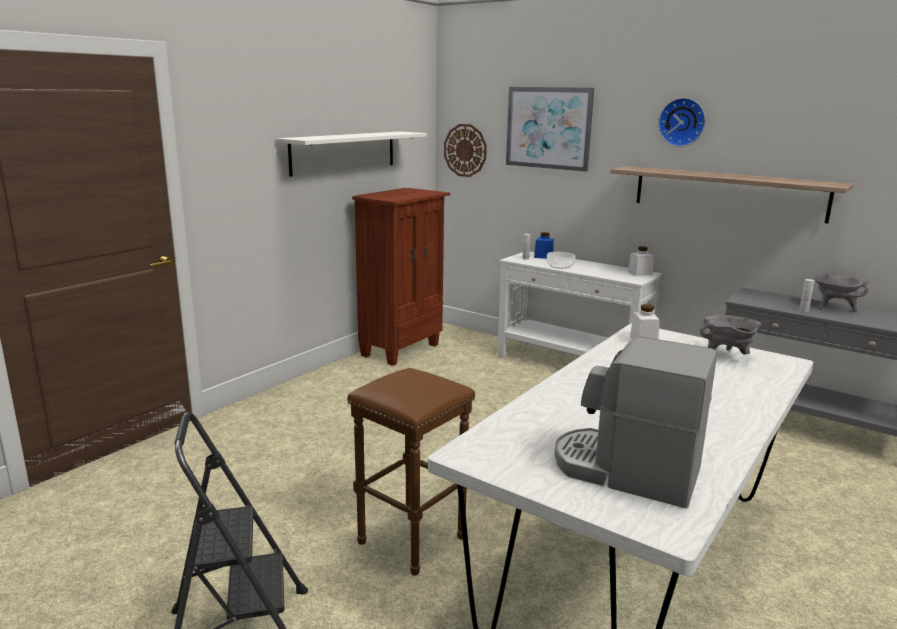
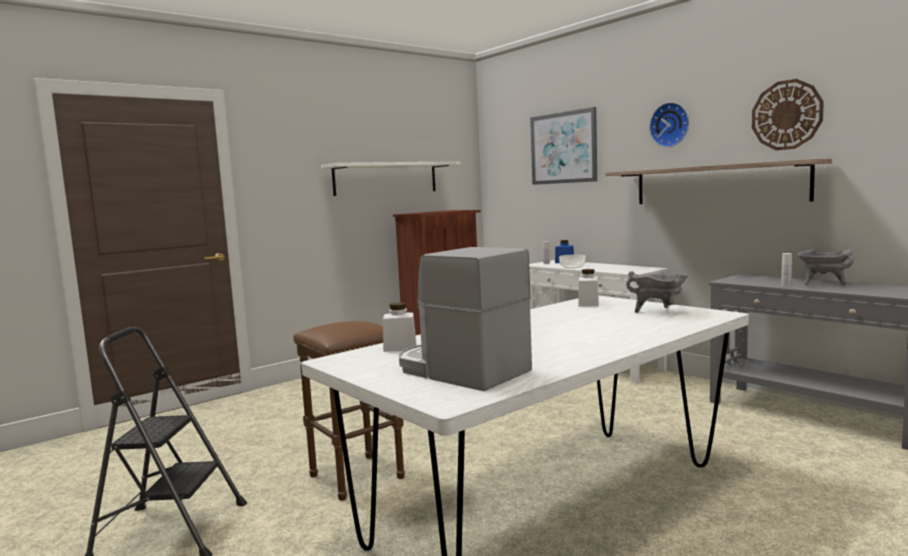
camera: 15 degrees right, 10 degrees down
wall clock [444,124,487,177] -> wall clock moved to [752,79,824,150]
white jar [628,246,654,276] -> white jar moved to [383,303,416,352]

